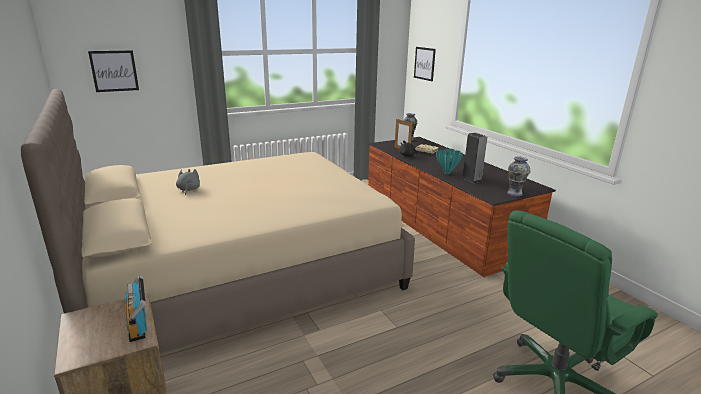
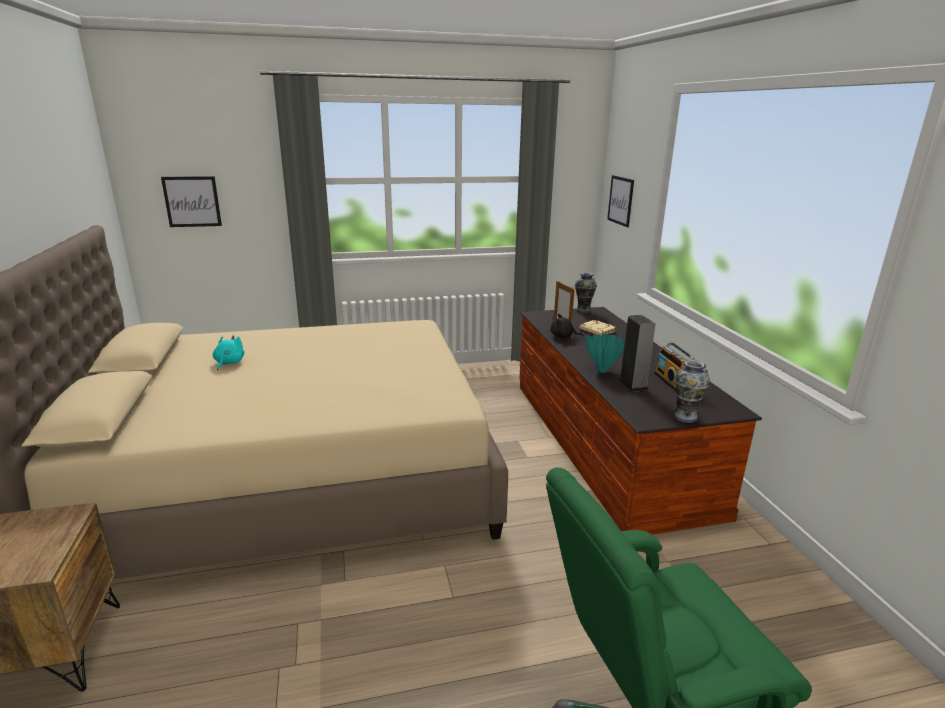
camera: 15 degrees right, 0 degrees up
radio [125,275,147,342] -> radio moved to [654,341,695,390]
grey plush toy [176,169,200,195] -> turquoise plush toy [213,335,245,370]

